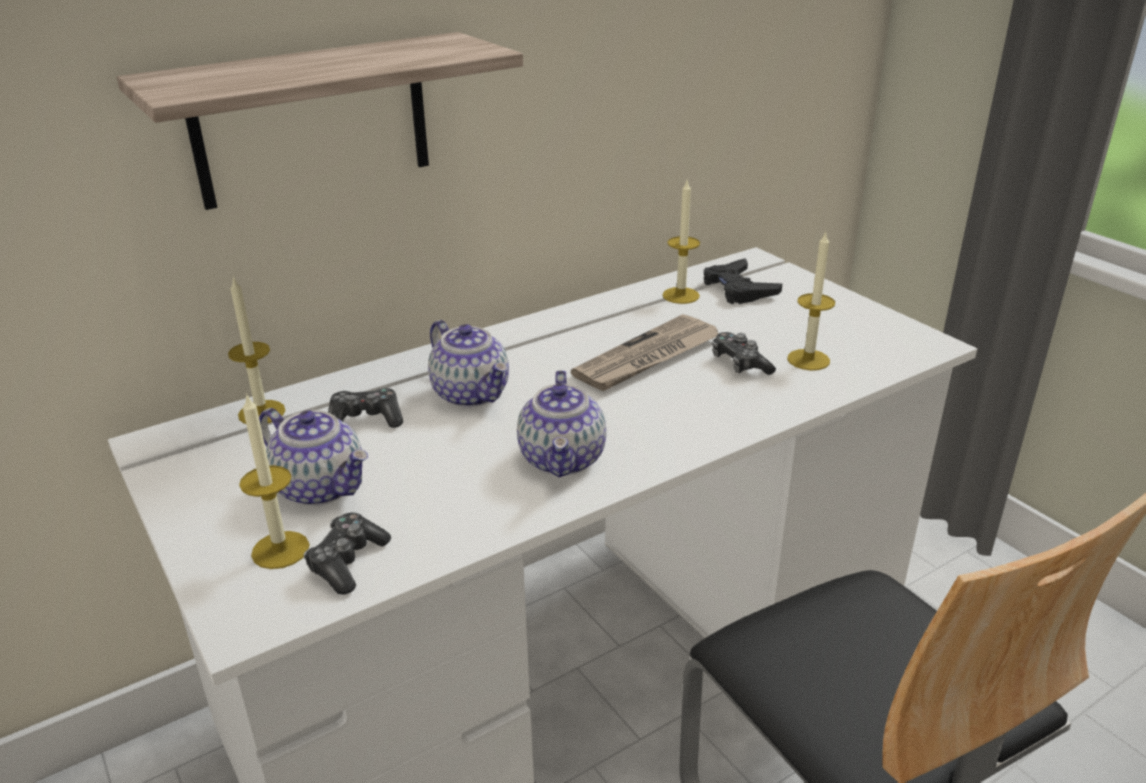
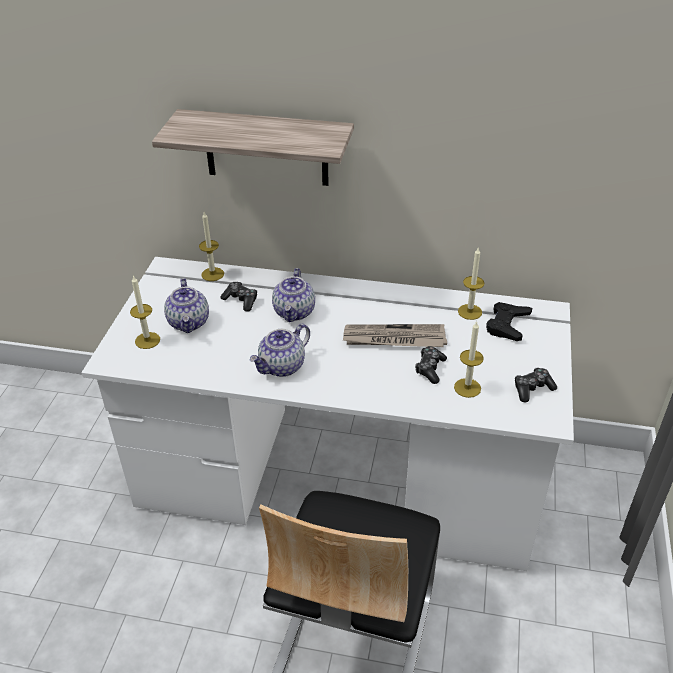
camera: 45 degrees right, 10 degrees up
game controller [304,513,391,595] -> game controller moved to [515,368,557,403]

